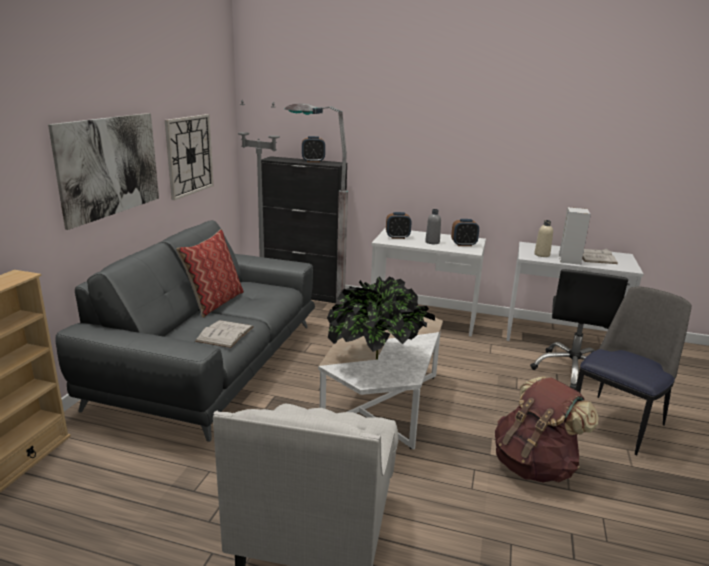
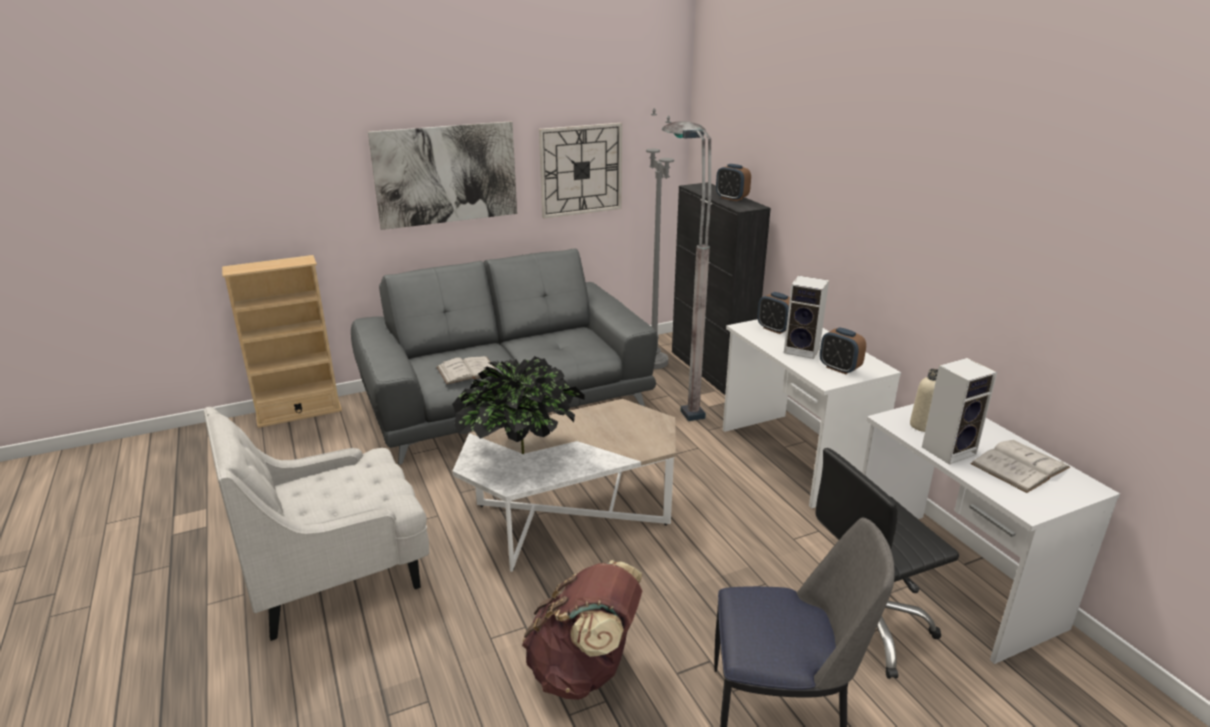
camera: 50 degrees right, 5 degrees up
pillow [176,229,244,318] -> none
grey bottle [425,209,441,244] -> speaker [784,276,829,359]

